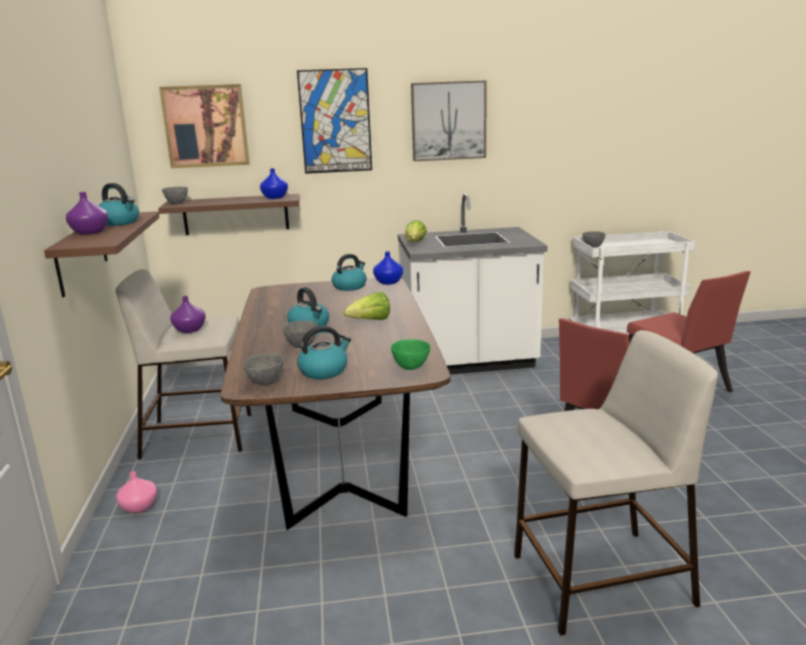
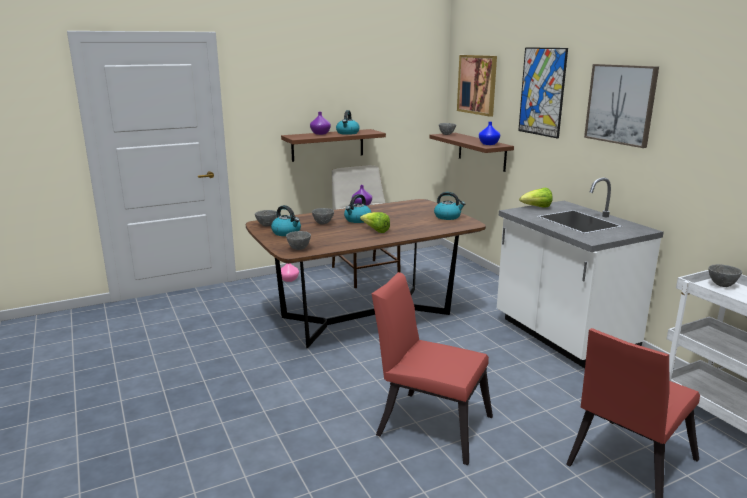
camera: 70 degrees right, 0 degrees up
blue vase [373,251,403,285] -> none
green bowl [391,339,431,370] -> grey bowl [286,231,311,250]
beige stool [514,330,718,636] -> none

